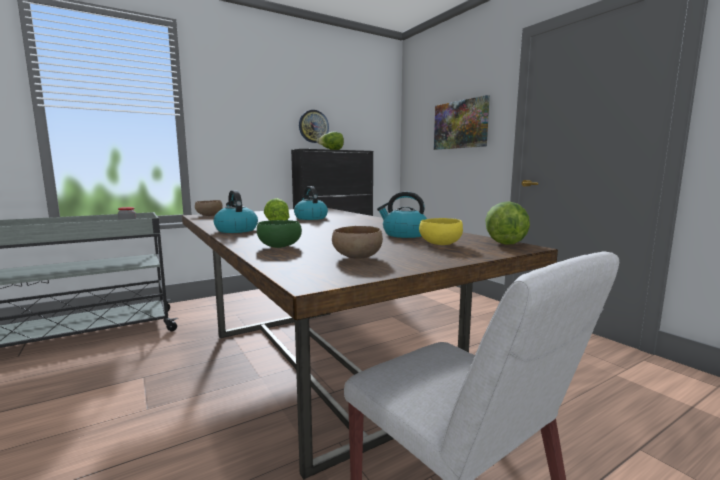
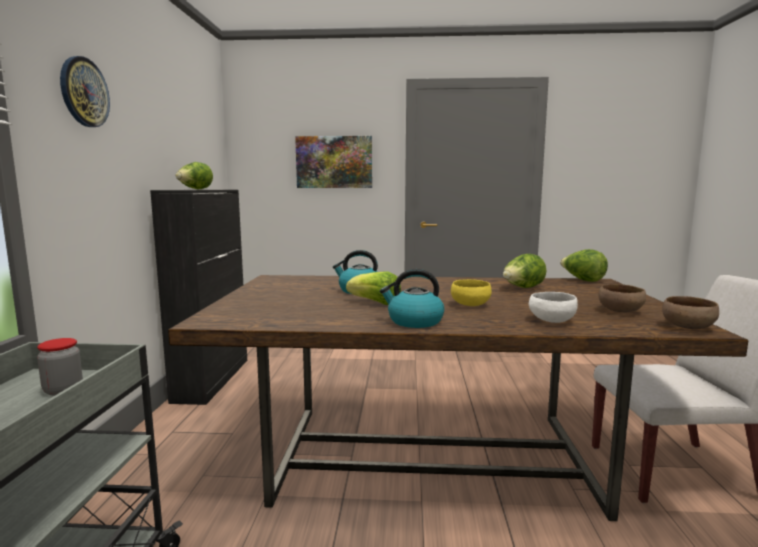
camera: 55 degrees left, 0 degrees up
brown bowl [195,200,223,216] -> brown bowl moved to [662,296,719,329]
green bowl [257,220,302,248] -> white bowl [529,292,578,323]
wall clock [299,110,329,143] -> wall clock moved to [60,56,110,127]
kettle [377,191,427,238] -> lettuce [503,254,546,288]
yellow bowl [419,218,463,245] -> yellow bowl moved to [451,279,492,306]

